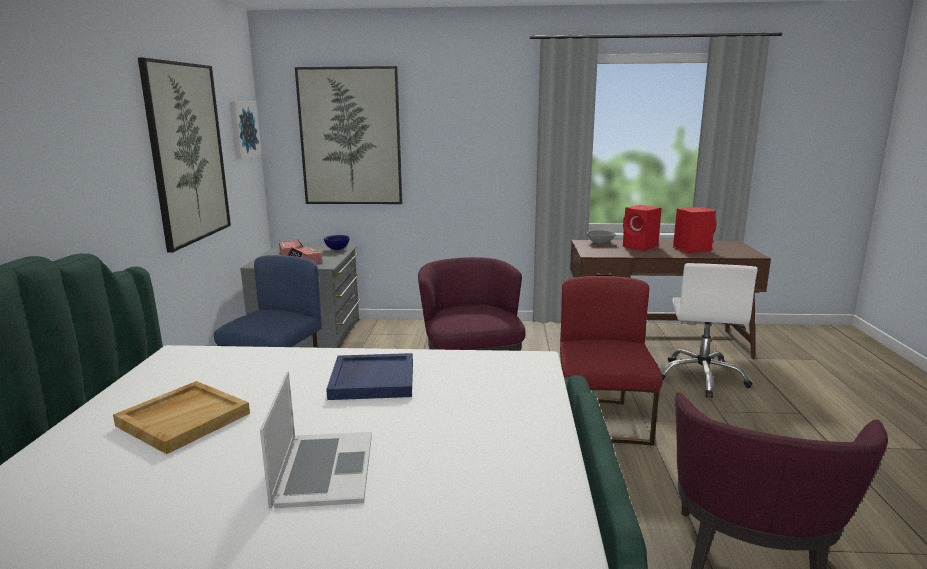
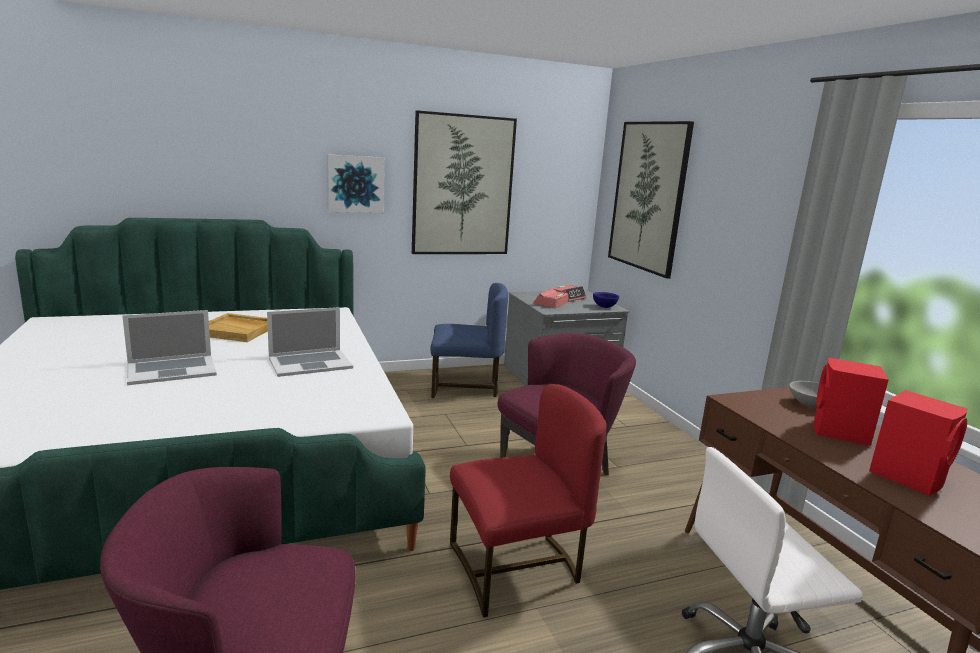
camera: 65 degrees right, 0 degrees up
picture [230,102,262,159] -> picture moved to [327,154,384,213]
blue tray [326,353,413,400] -> laptop [267,307,353,377]

